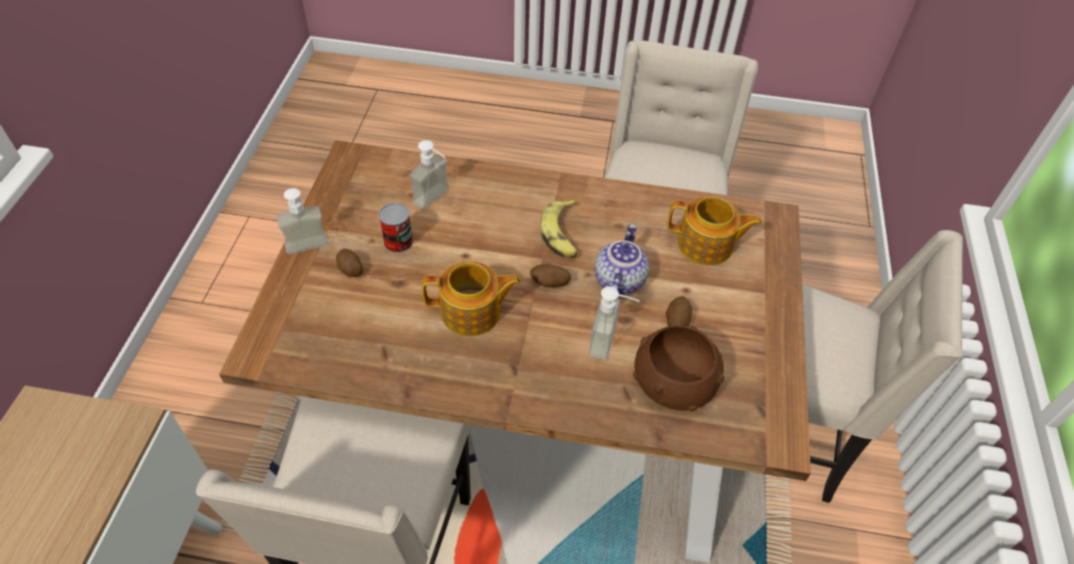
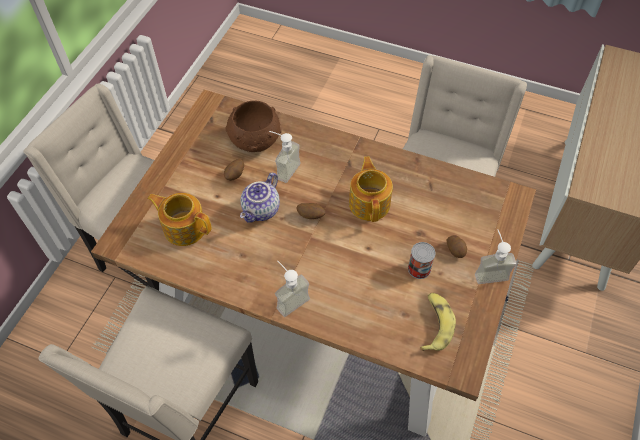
camera: 165 degrees left, 5 degrees up
soap dispenser [409,140,449,210] -> soap dispenser moved to [275,260,310,317]
teapot [422,261,521,336] -> teapot turned 75 degrees clockwise [349,156,393,222]
banana [541,200,578,258] -> banana moved to [420,293,456,351]

